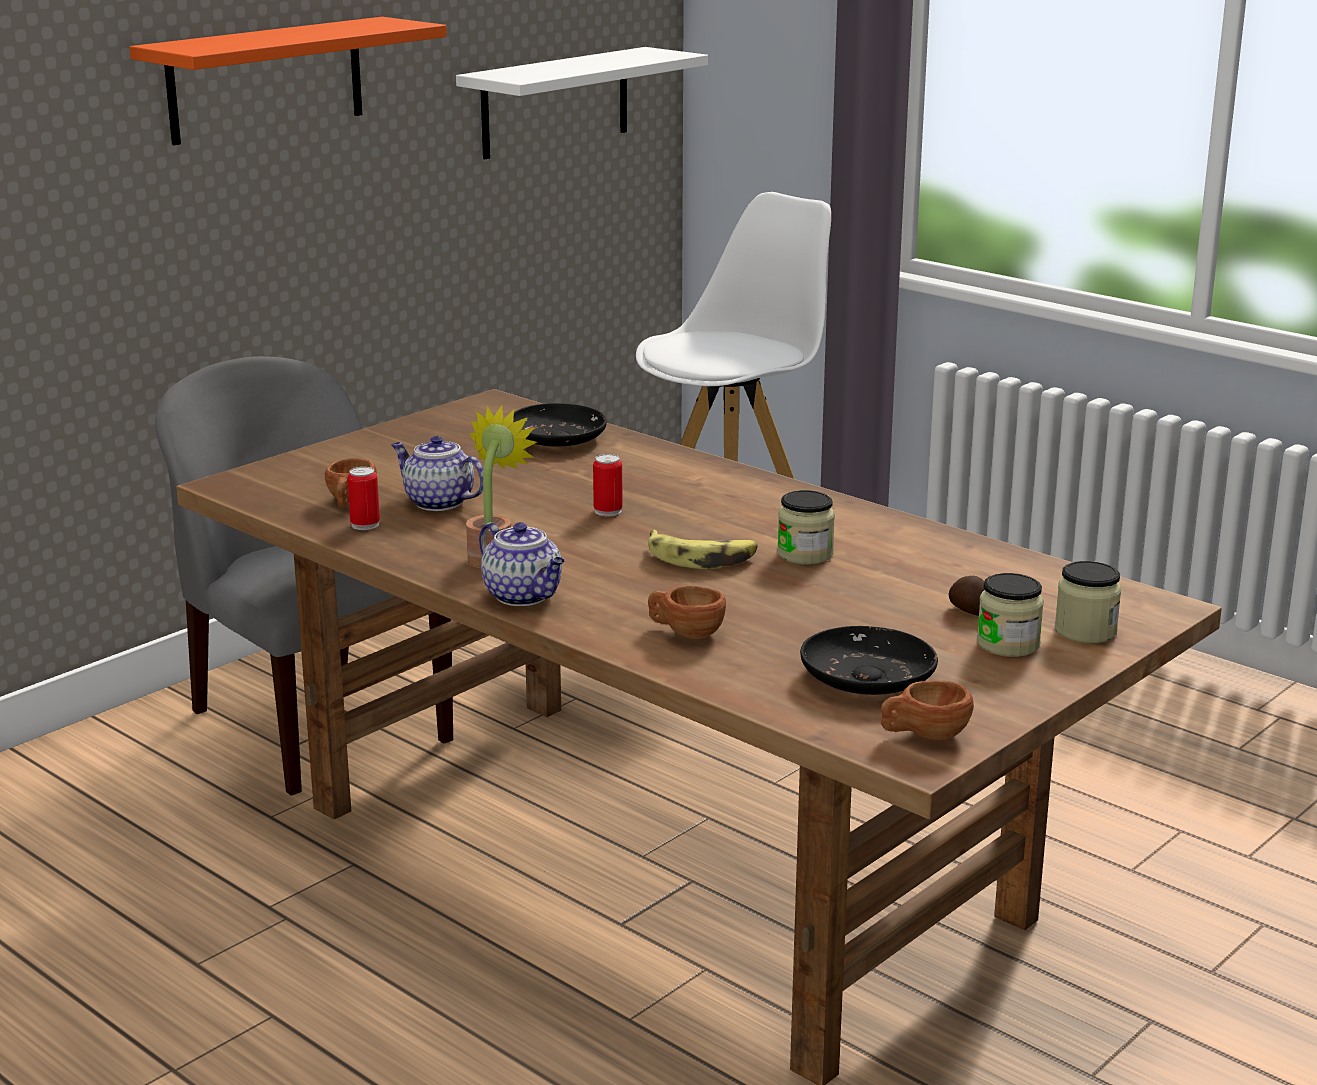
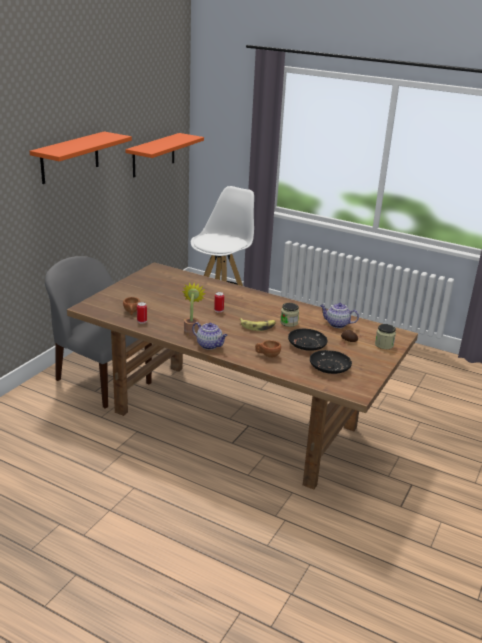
camera: 15 degrees left, 5 degrees up
teapot [391,436,484,511] -> teapot moved to [320,303,359,328]
white shelf [456,47,708,159] -> orange shelf [125,133,204,177]
black plate [513,403,607,447] -> black plate moved to [288,329,327,351]
brown cup [881,680,974,741] -> none
jar [977,573,1044,657] -> none

